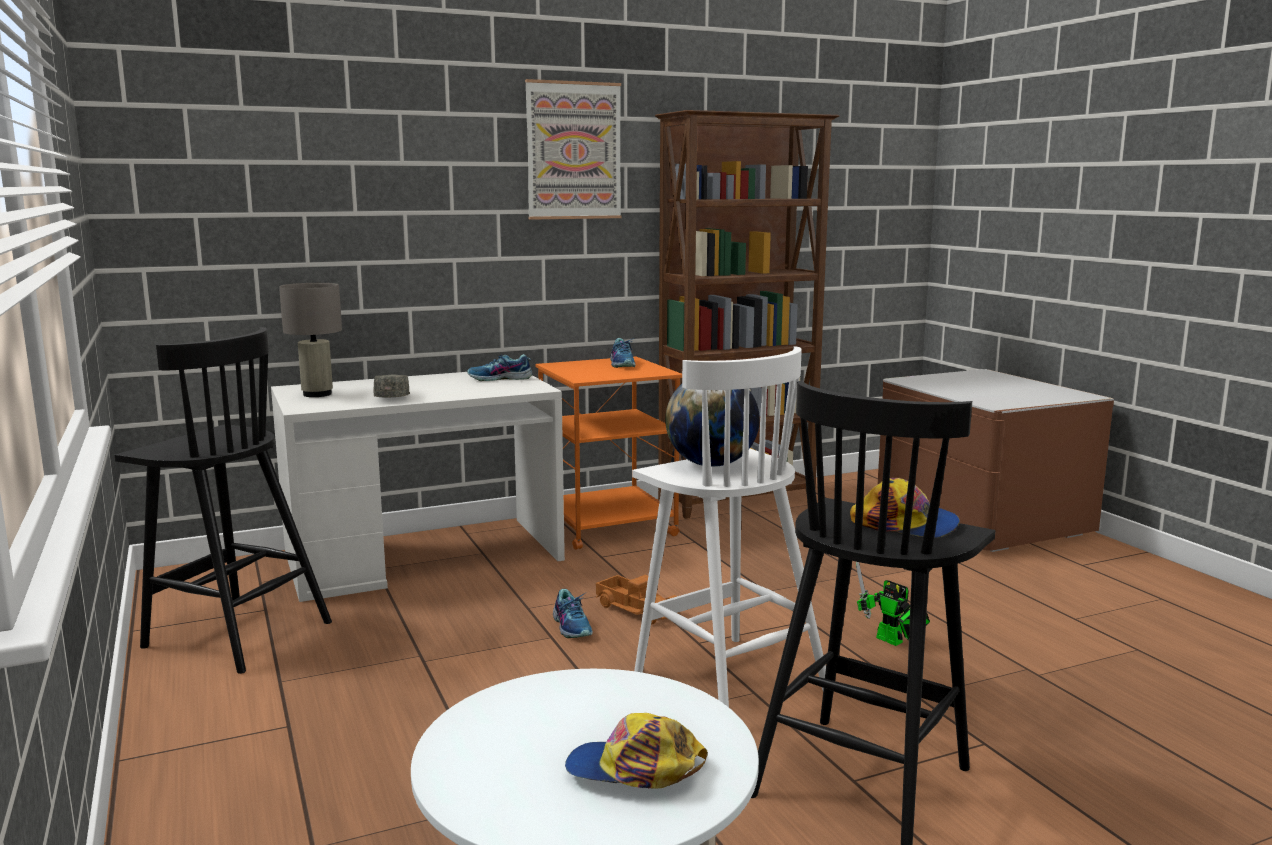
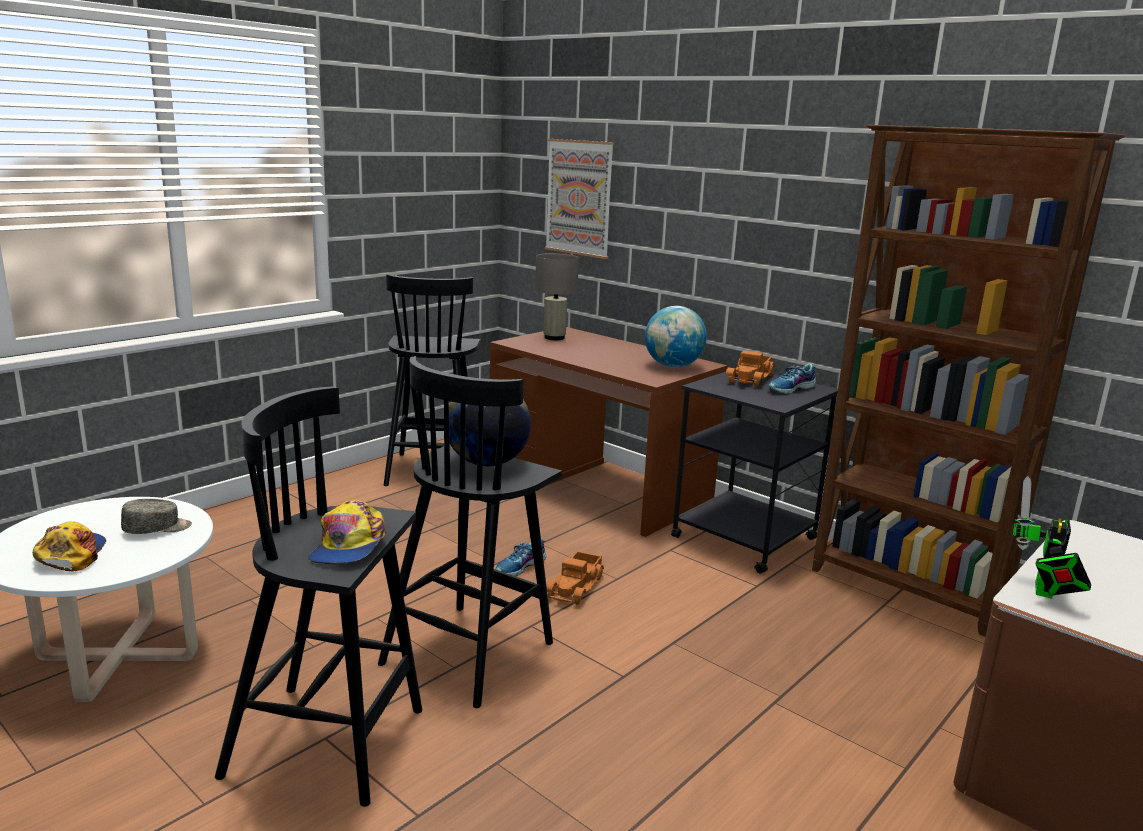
camera: 65 degrees right, 5 degrees up
white desk [271,372,565,602] -> brown desk [490,327,728,537]
grey cap [373,374,410,397] -> grey cap moved to [121,499,192,534]
shoe [467,354,533,381] -> globe [645,306,707,368]
picture [525,79,622,220] -> picture moved to [545,139,614,259]
orange cart [535,356,682,550] -> black cart [671,372,838,574]
white stool [632,346,826,707] -> black stool [378,356,562,708]
toy robot [856,562,930,646] -> toy robot moved to [1013,476,1091,599]
none -> toy truck [726,350,774,387]

